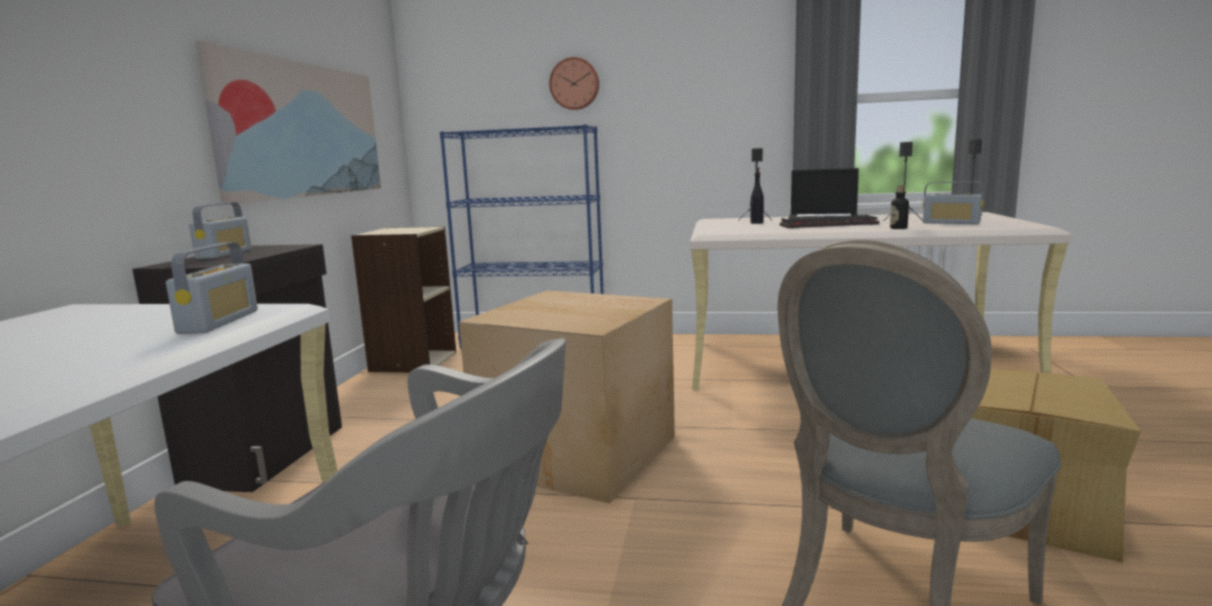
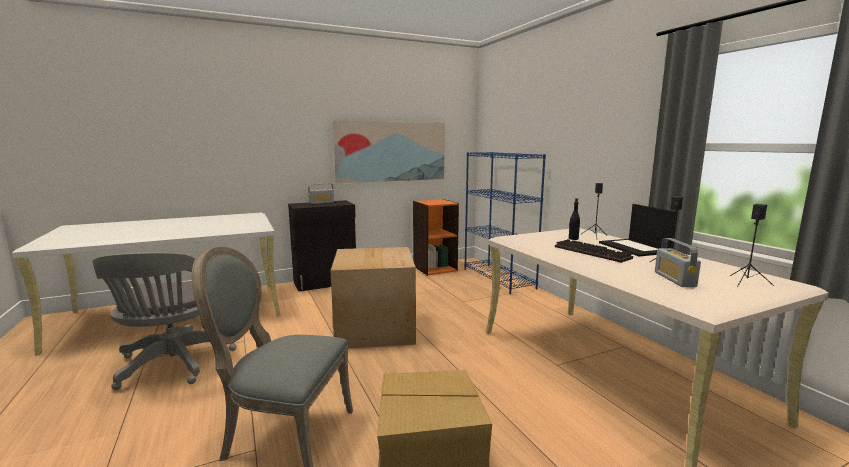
camera: 55 degrees right, 0 degrees up
radio [166,242,258,334] -> none
beige bookcase [351,226,456,373] -> orange bookcase [413,199,459,276]
wall clock [549,57,599,110] -> none
bottle [890,186,909,229] -> none

